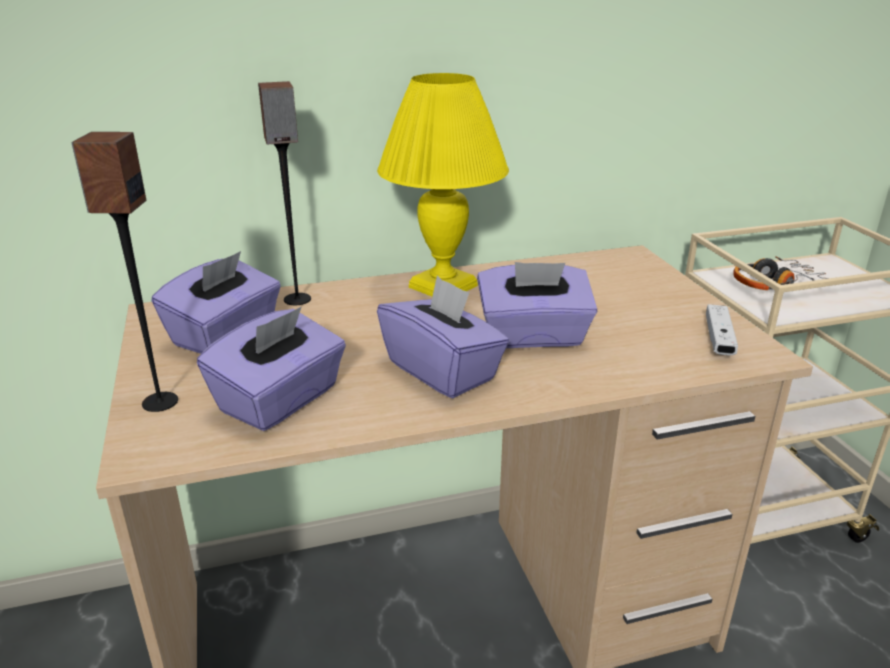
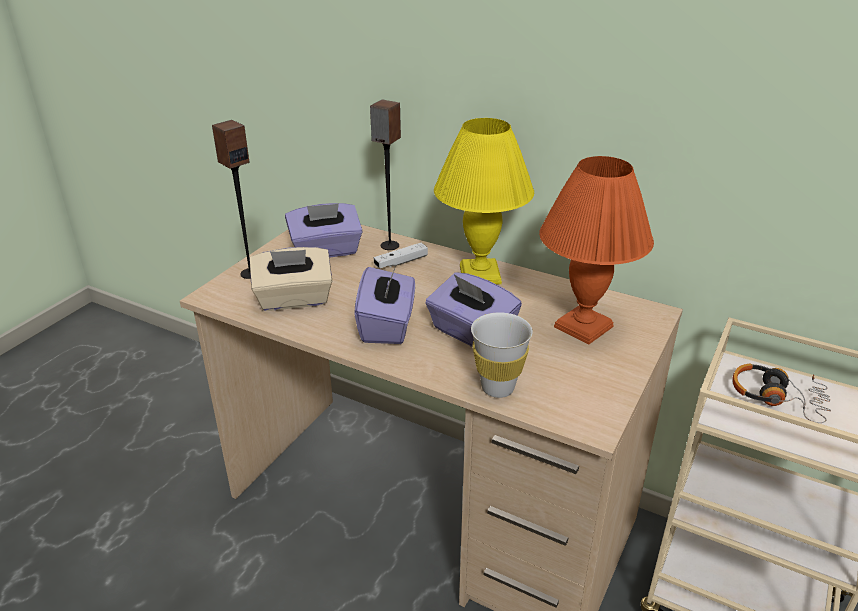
camera: 45 degrees right, 5 degrees up
purple tissue box [197,307,346,431] -> beige tissue box [250,247,332,311]
white game controller [706,304,738,355] -> white game controller moved to [374,243,428,269]
none -> white cup [471,313,533,398]
none -> orange table lamp [539,156,654,344]

